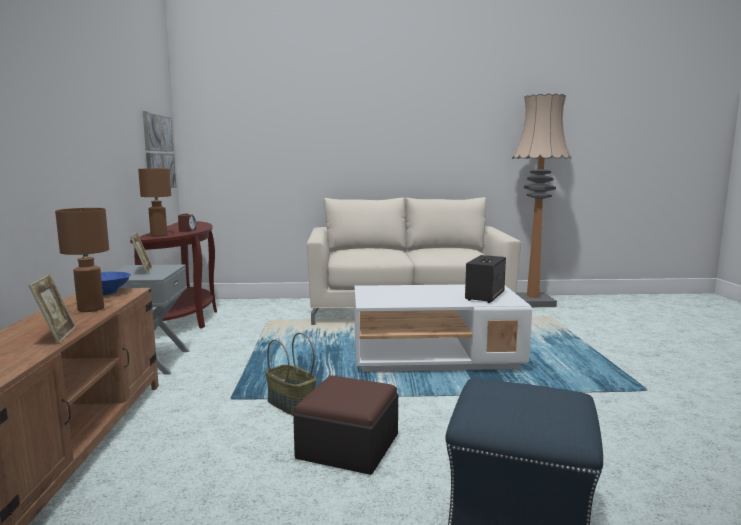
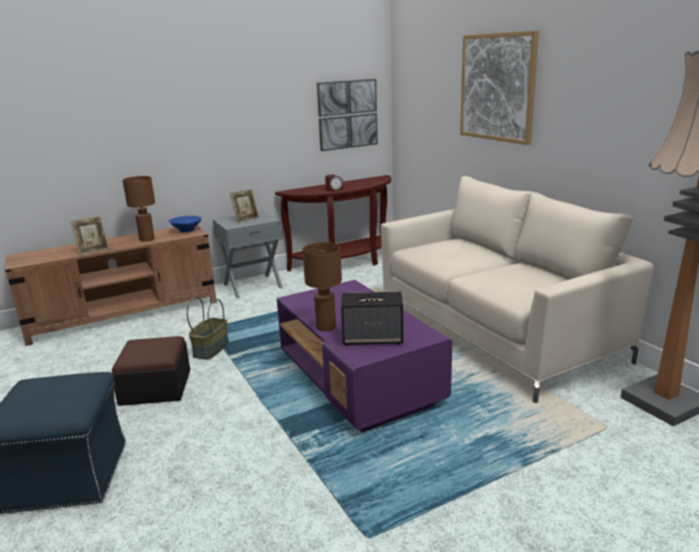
camera: 65 degrees right, 10 degrees up
brown table lamp [138,168,171,237] -> brown table lamp moved to [303,242,342,331]
white coffee table [354,284,532,372] -> purple coffee table [277,280,452,433]
none -> picture [460,30,539,145]

